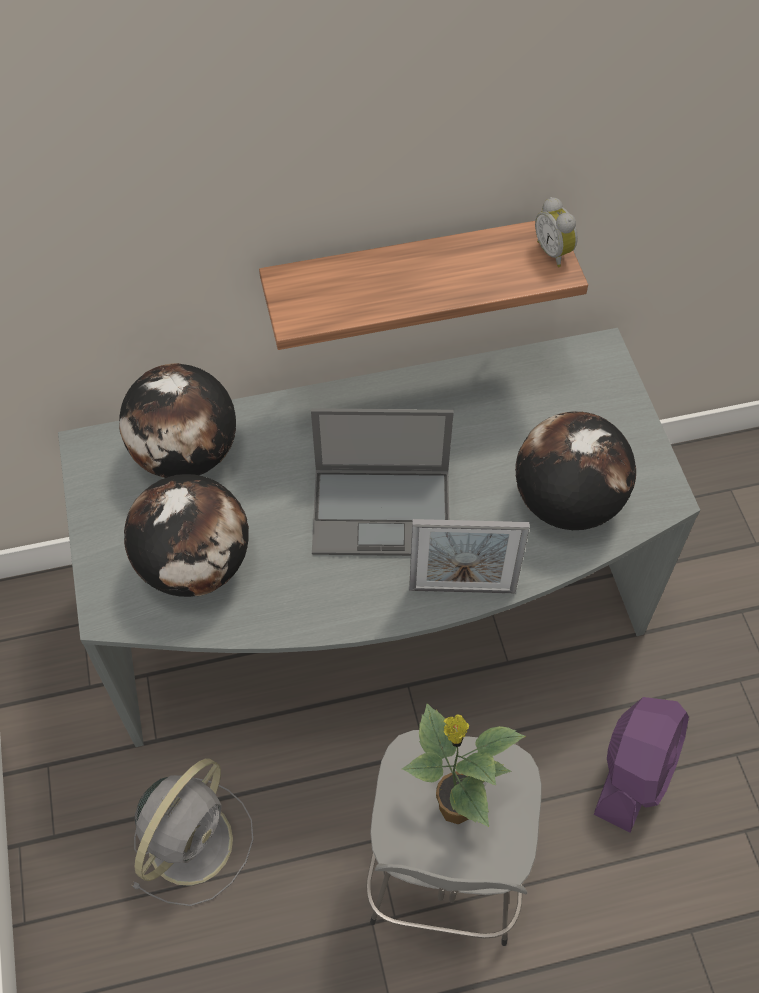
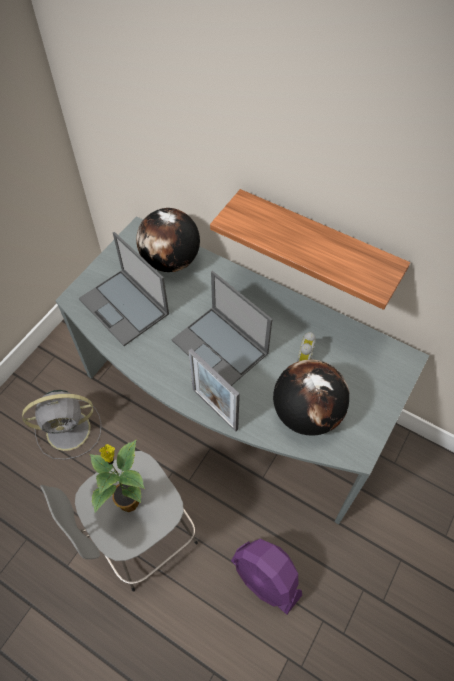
camera: 45 degrees right, 0 degrees up
globe [124,474,249,597] -> laptop [79,232,169,346]
alarm clock [535,197,578,267] -> alarm clock moved to [297,332,316,361]
purple fan [594,697,689,833] -> purple fan turned 60 degrees clockwise [231,539,302,614]

